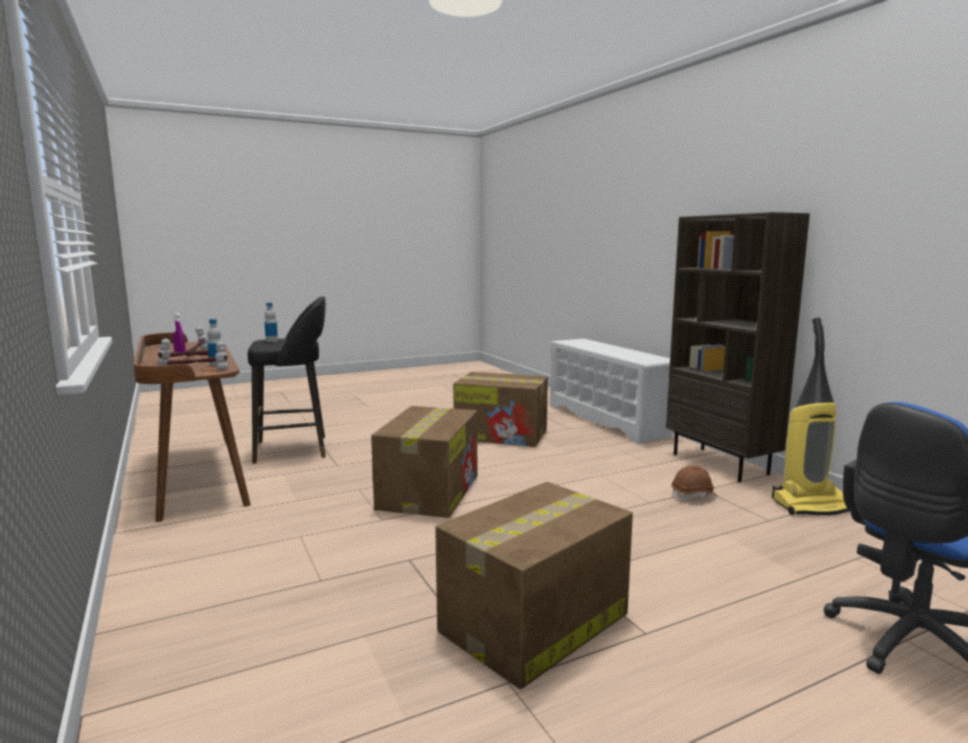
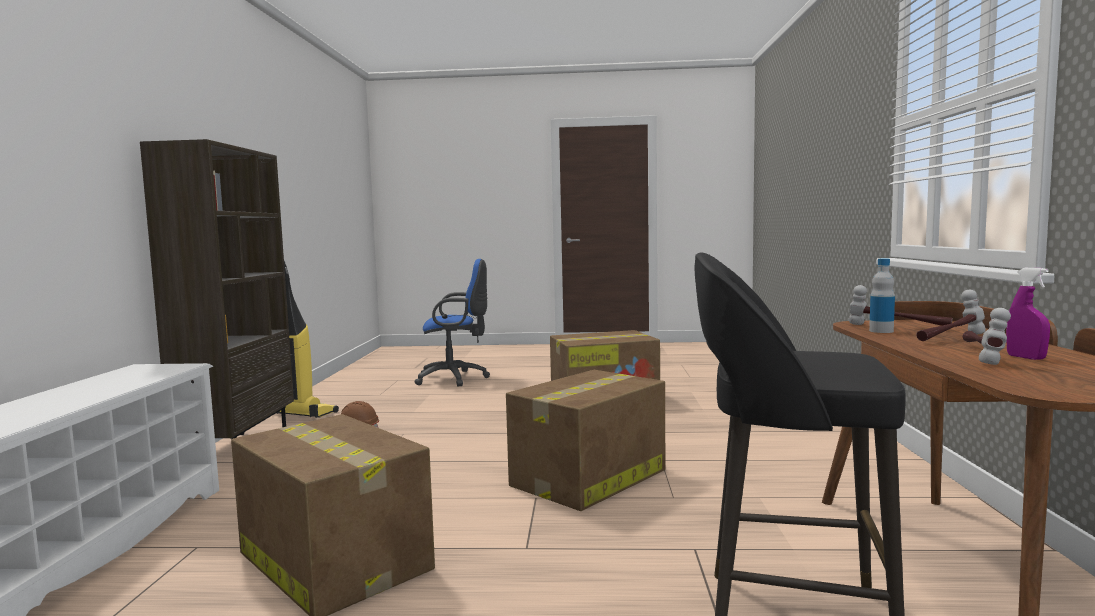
camera: 150 degrees left, 5 degrees down
bottle [264,303,278,342] -> none

